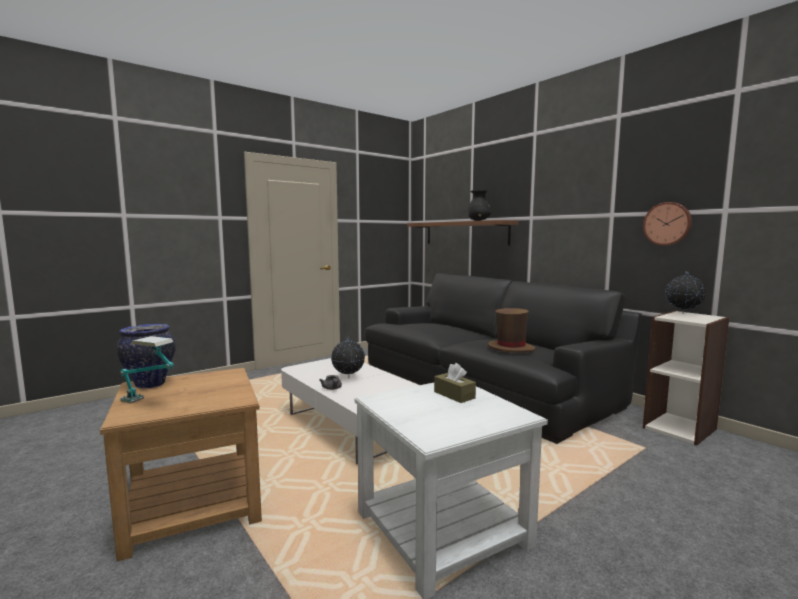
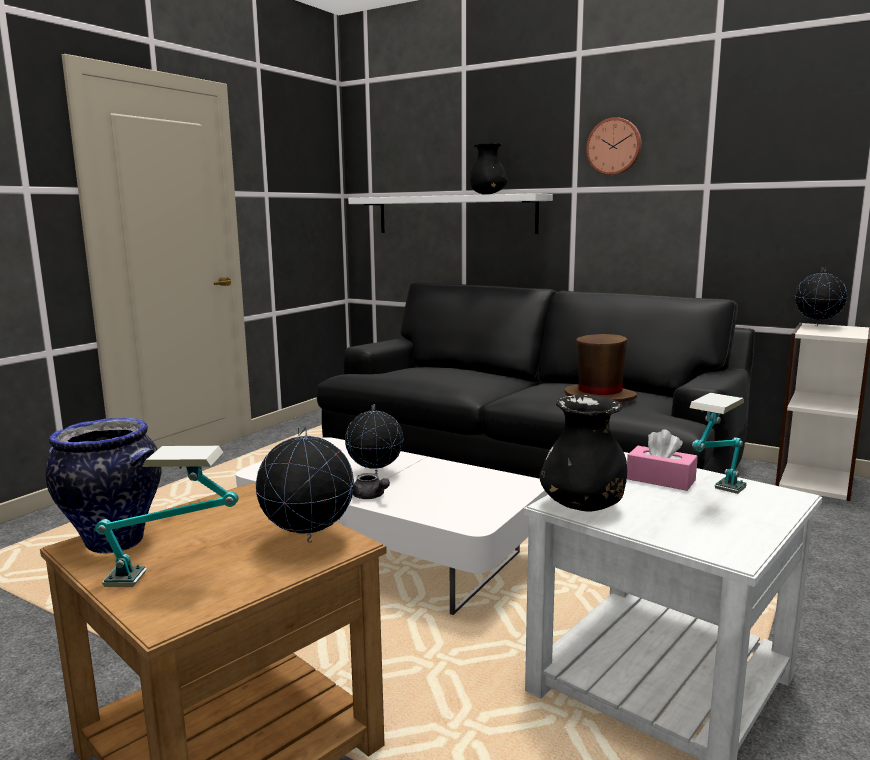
camera: 20 degrees left, 5 degrees up
brown shelf [407,220,518,245] -> white shelf [348,193,553,234]
brown tissue box [434,363,476,403] -> pink tissue box [627,429,698,491]
wall clock [643,202,692,246] -> wall clock moved to [586,117,642,175]
none -> globe [256,427,354,543]
none -> black vase [540,395,627,512]
none -> table lamp [690,393,747,494]

